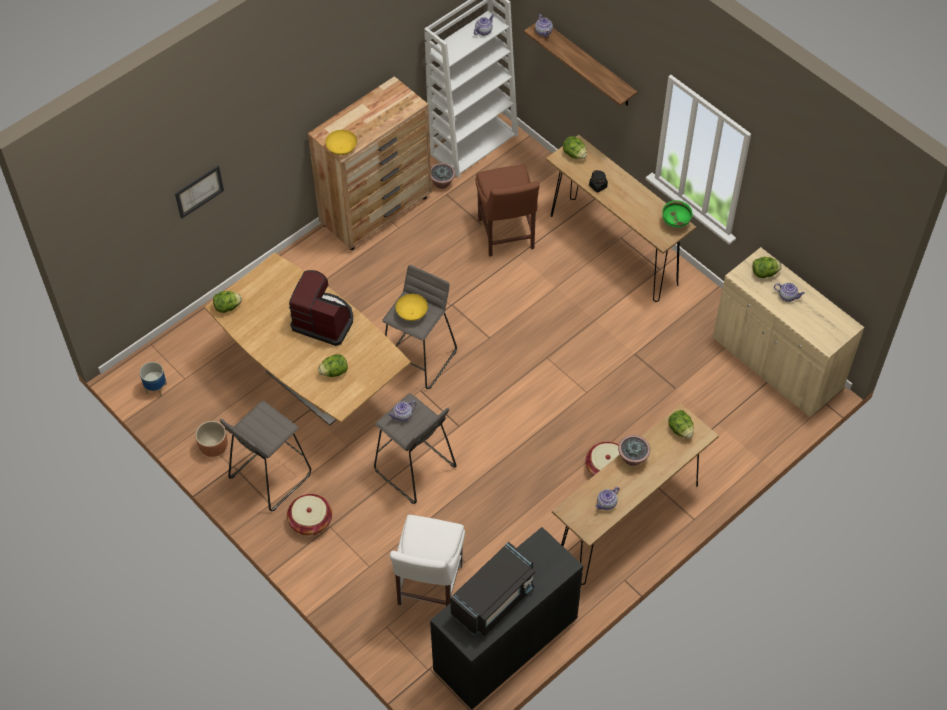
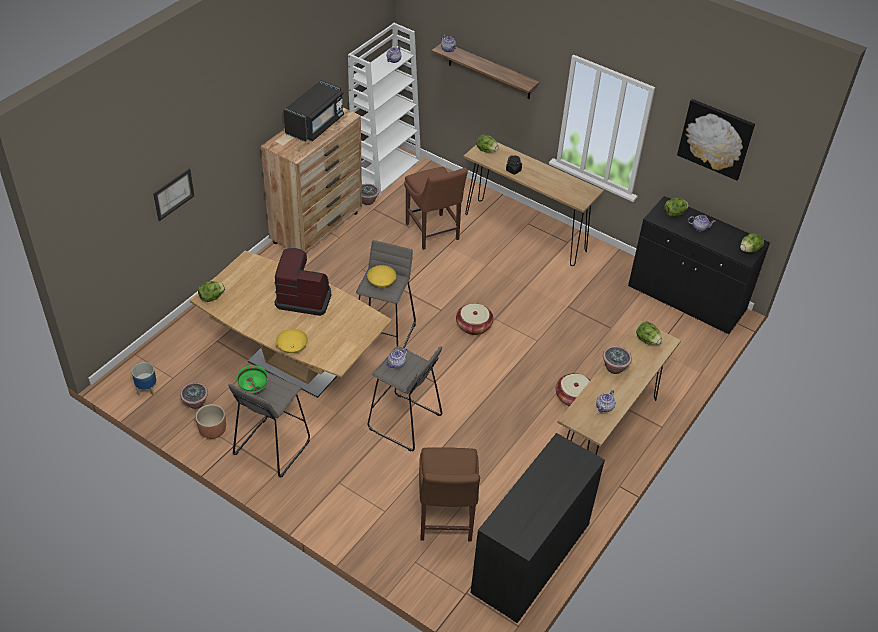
camera: 15 degrees left, 10 degrees down
basket [287,494,332,535] -> basket moved to [456,303,493,335]
lettuce [318,354,348,377] -> lettuce moved to [740,233,764,253]
yellow bowl [325,130,357,155] -> yellow bowl moved to [276,329,308,353]
white chair [390,515,465,606] -> brown chair [419,447,480,542]
black microwave [450,542,535,636] -> black microwave moved to [284,80,344,142]
green bowl [662,200,693,228] -> green bowl moved to [236,365,268,394]
beige cabinet [713,247,864,417] -> black cabinet [628,196,770,334]
none -> potted plant [180,382,208,409]
none -> picture [677,99,755,181]

